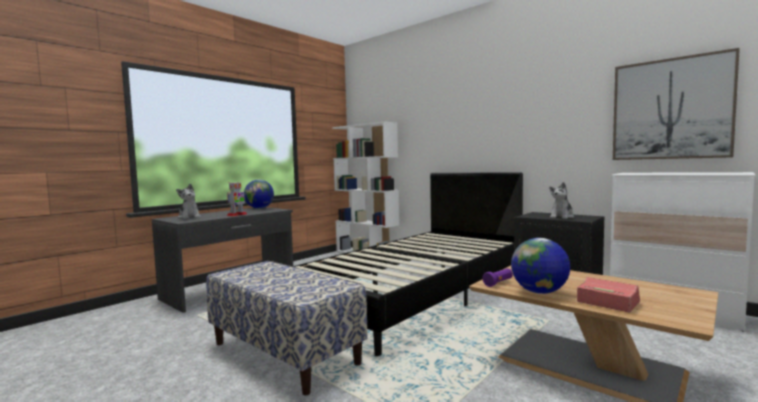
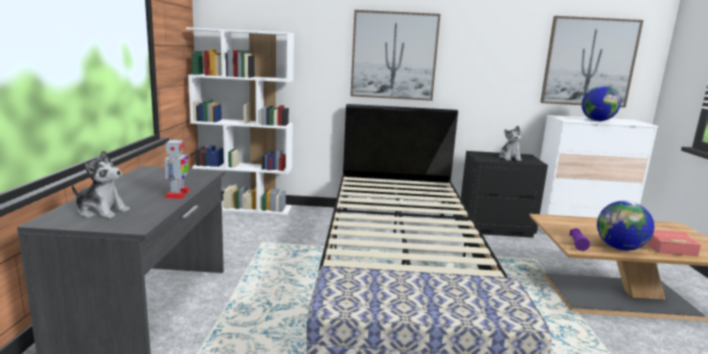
camera: 40 degrees left, 10 degrees up
globe [244,180,274,209] -> globe moved to [581,86,621,121]
none -> picture [350,10,440,101]

